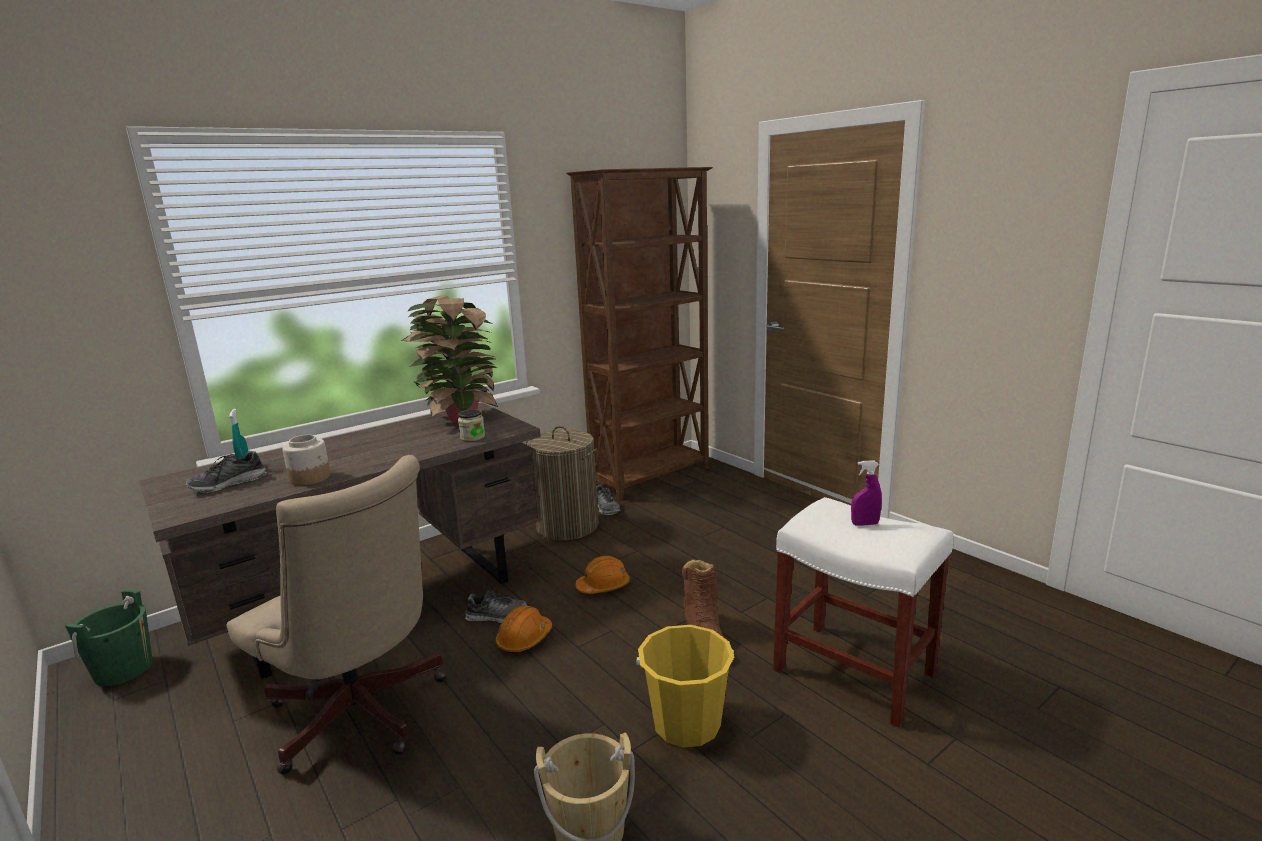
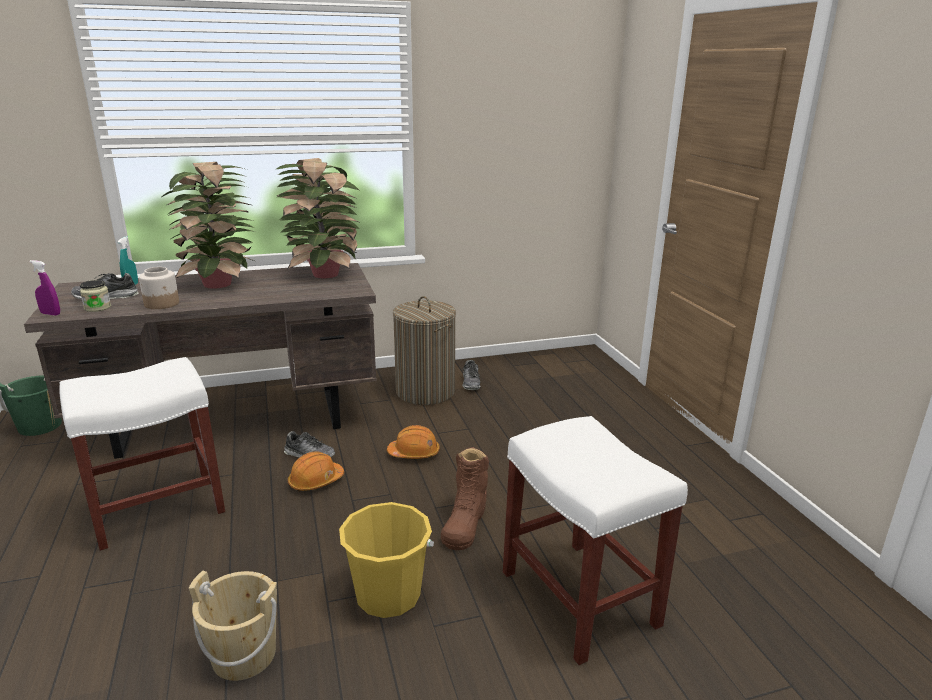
camera: 20 degrees right, 5 degrees up
beige office chair [227,455,447,775] -> white stool [59,357,225,551]
jar [458,409,485,441] -> jar moved to [80,280,111,312]
brown bookcase [566,167,713,501] -> none
purple spray bottle [851,460,882,526] -> purple spray bottle moved to [30,260,60,316]
none -> potted plant [162,162,255,289]

